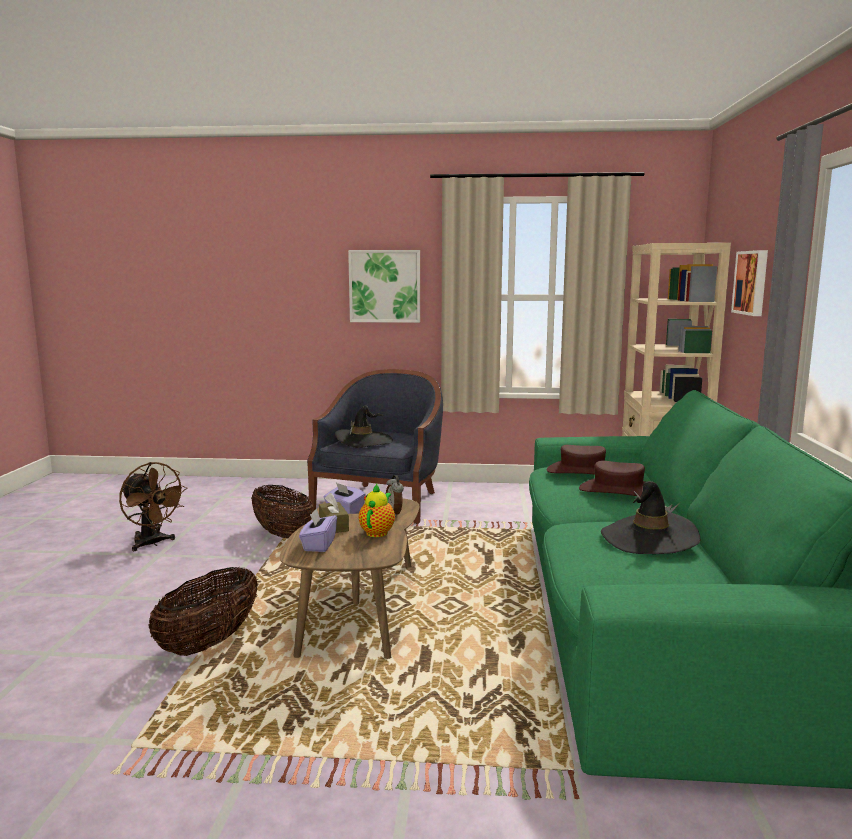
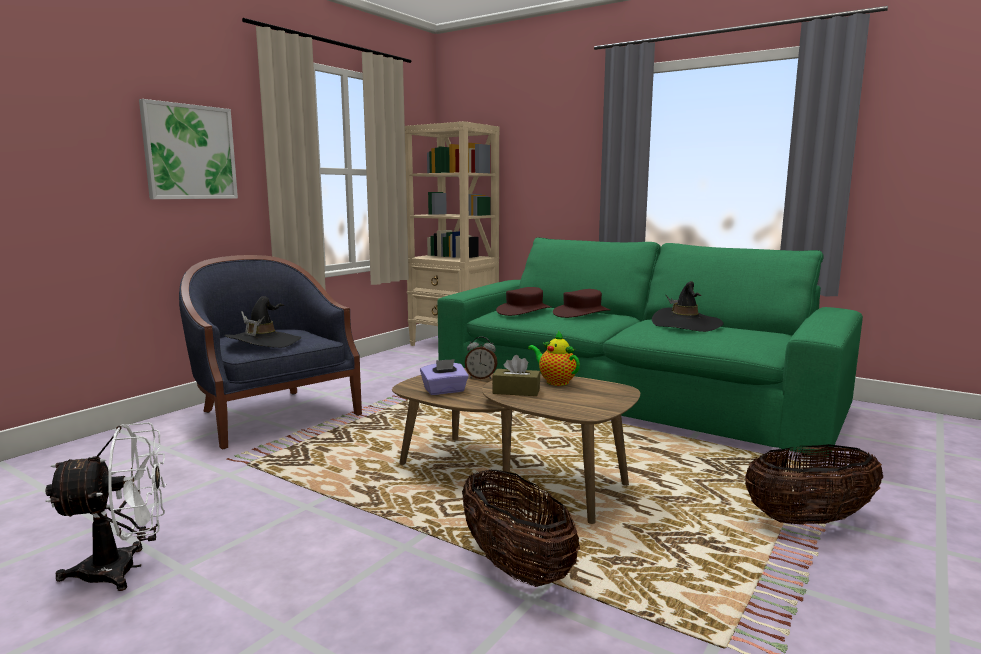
camera: 60 degrees left, 0 degrees up
brown fan [119,462,187,551] -> white fan [45,422,167,591]
basket [251,485,314,538] -> basket moved to [745,444,883,525]
purple tissue box [299,508,337,552] -> none
picture [731,250,768,316] -> none

